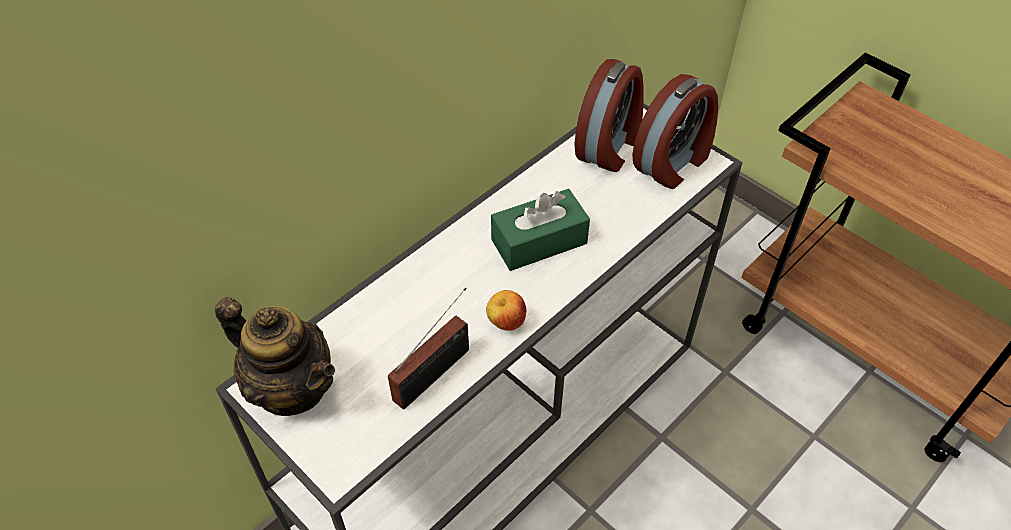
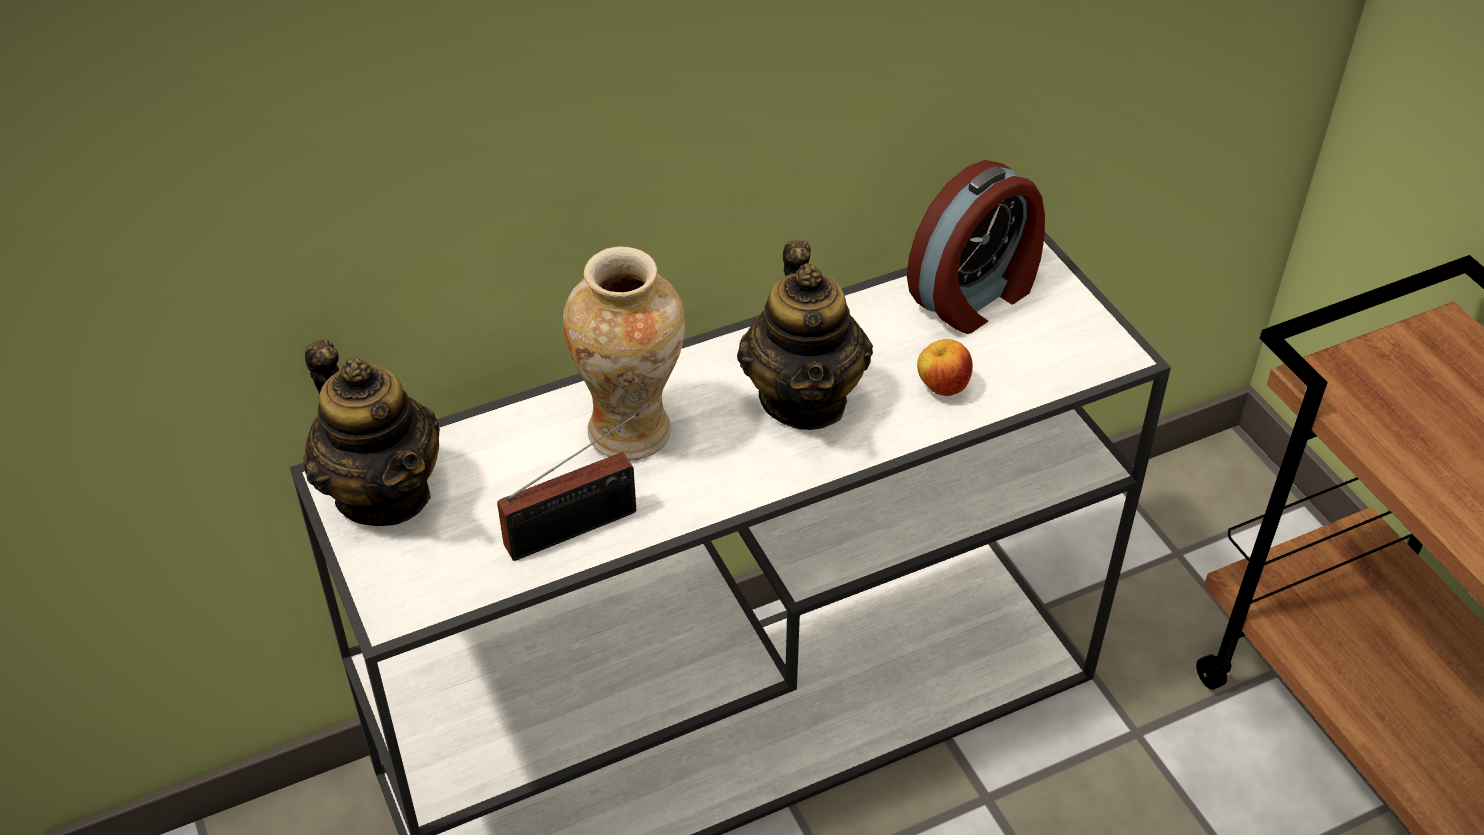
camera: 20 degrees right, 5 degrees down
apple [486,290,526,331] -> apple moved to [917,339,973,396]
green tissue box [491,189,590,271] -> teapot [737,240,873,430]
alarm clock [632,74,718,189] -> none
none -> vase [563,247,685,461]

